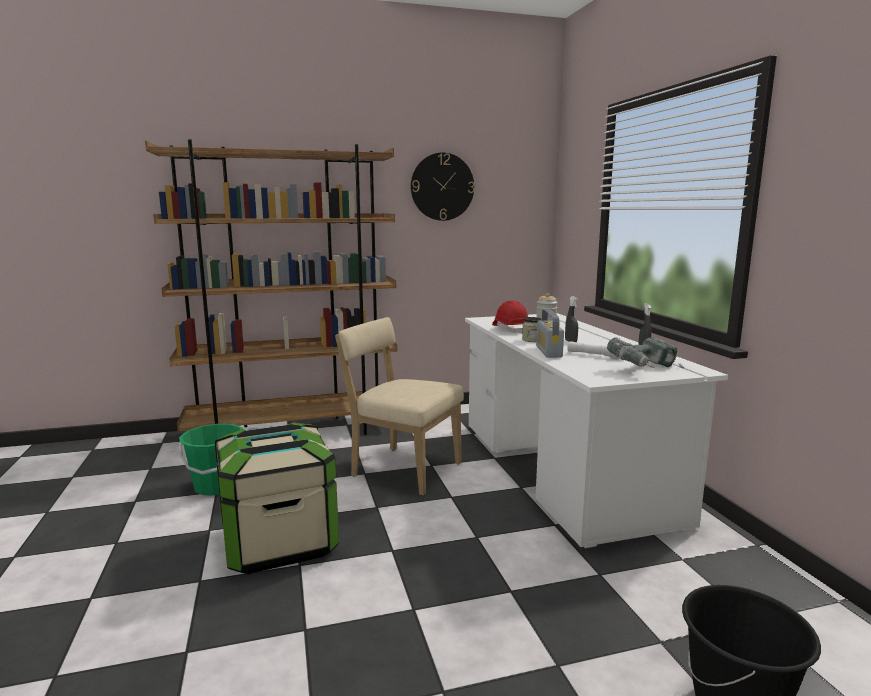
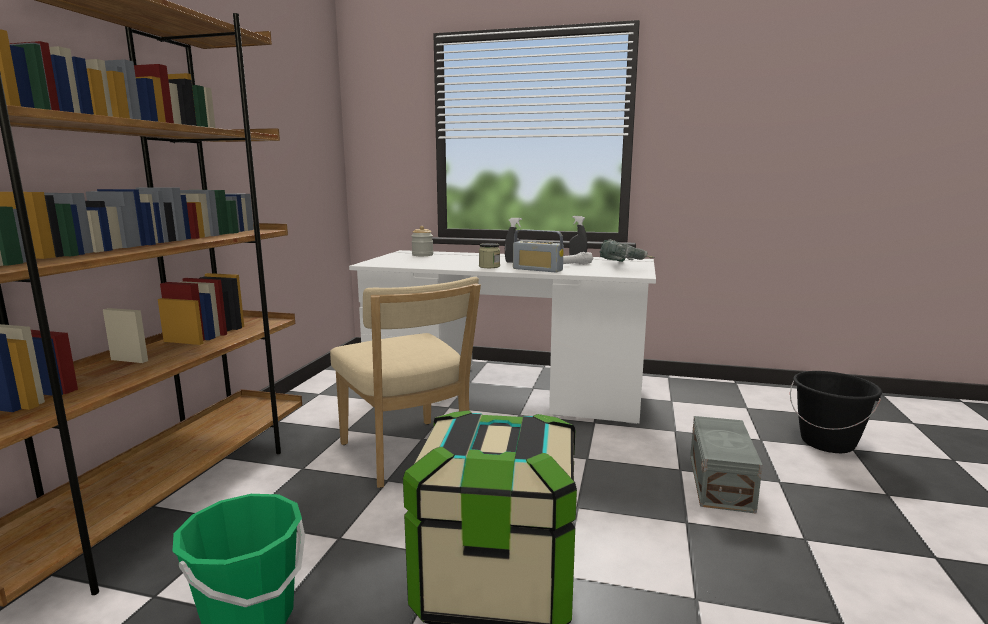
camera: 60 degrees left, 0 degrees up
beige chair [335,317,464,496] -> beige chair turned 90 degrees counterclockwise [330,277,481,488]
wall clock [411,152,475,221] -> none
red hard hat [492,301,528,333] -> none
none -> grey storage box [690,416,763,514]

